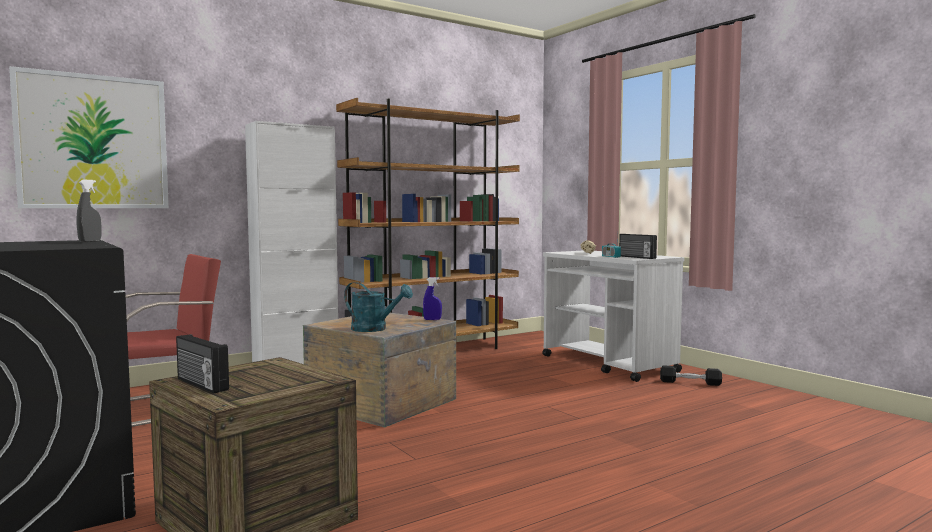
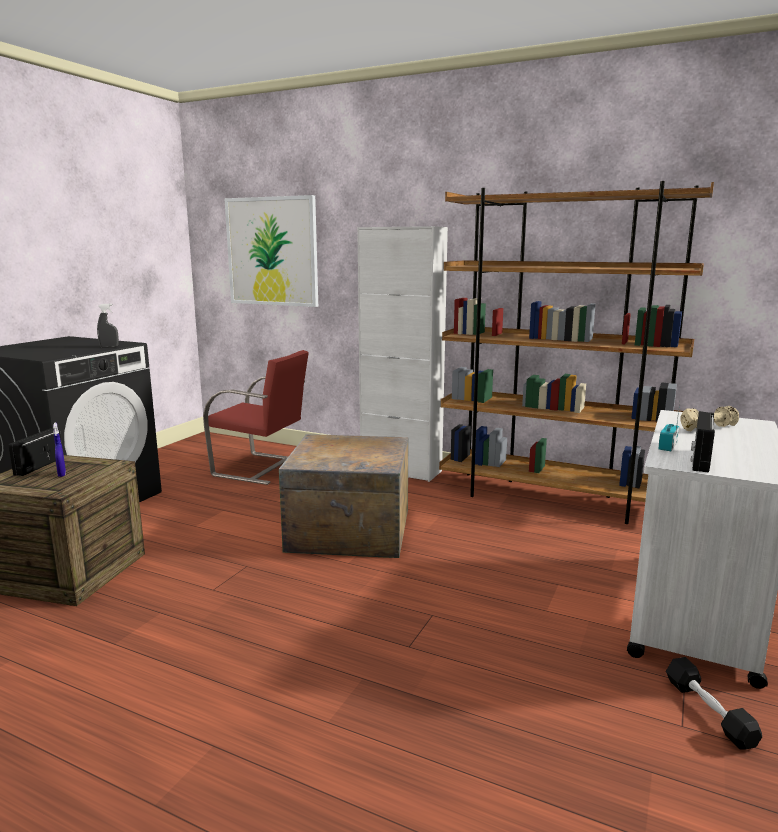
camera: 60 degrees right, 10 degrees up
turquoise watering can [344,282,413,332] -> none
blue spray bottle [423,277,442,320] -> blue spray bottle moved to [53,422,66,477]

